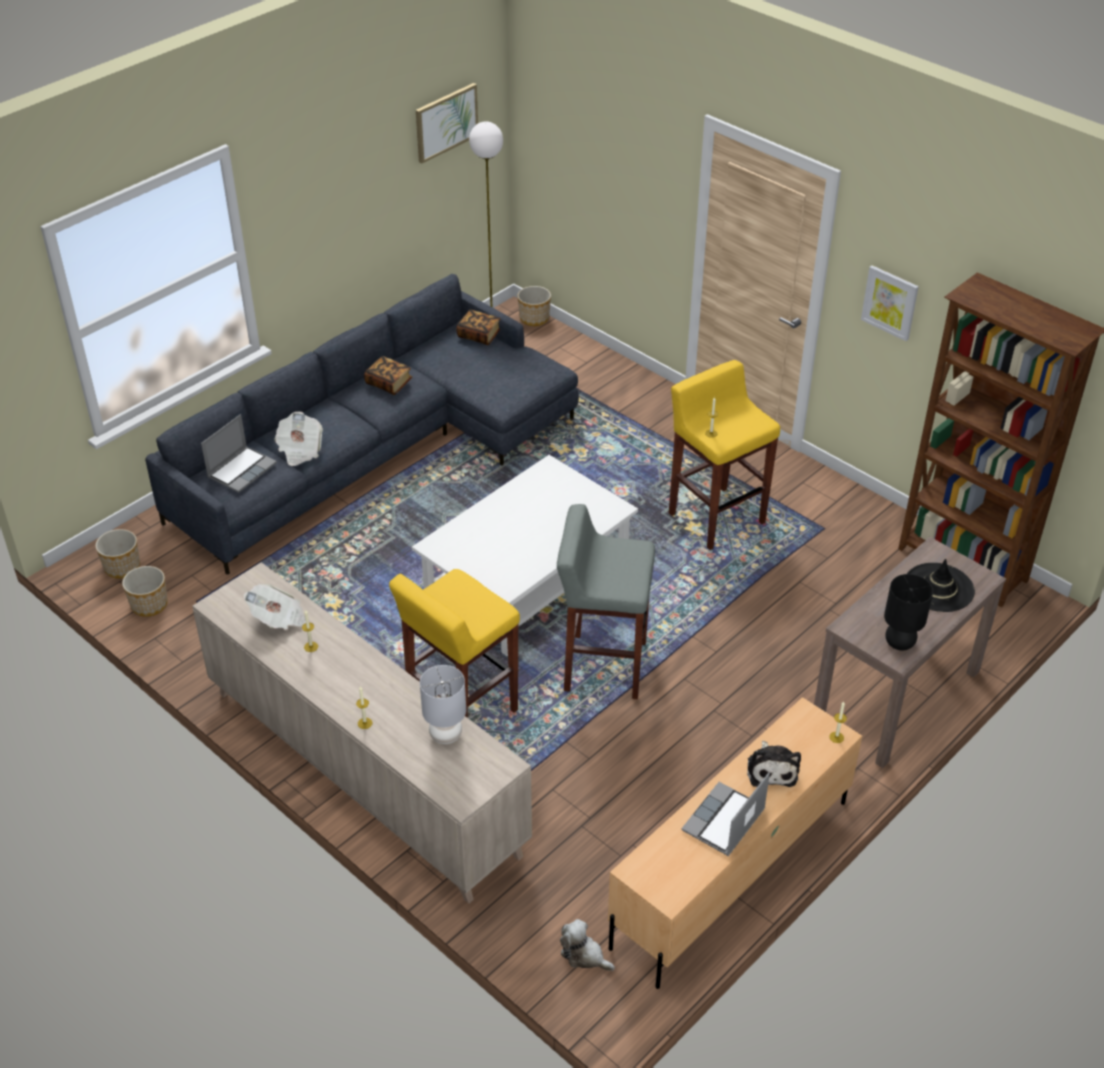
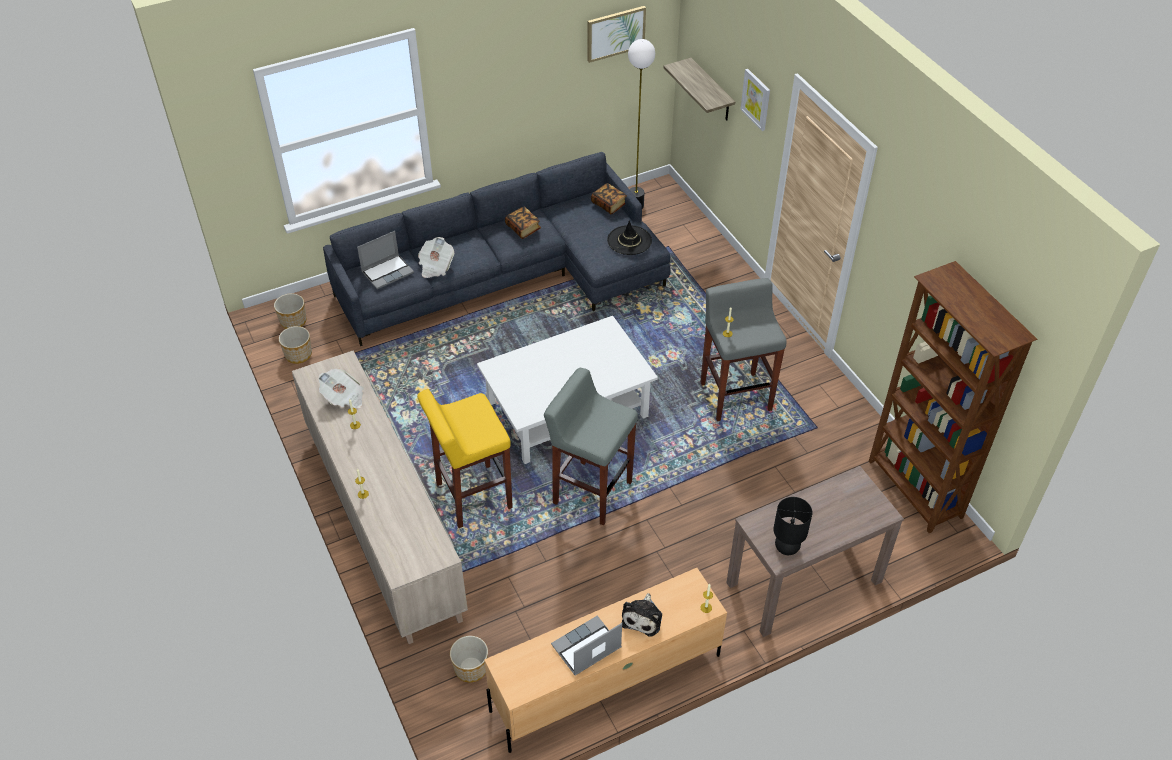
camera: 20 degrees right, 5 degrees up
grey table lamp [420,665,466,744] -> none
planter [518,286,551,326] -> planter moved to [450,636,488,682]
plush toy [560,919,615,971] -> none
yellow stool [669,360,780,550] -> grey stool [700,278,787,421]
picture [861,265,919,341] -> picture moved to [741,69,770,131]
black hat [907,559,975,612] -> black hat moved to [607,220,652,255]
none -> shelf [663,58,735,120]

